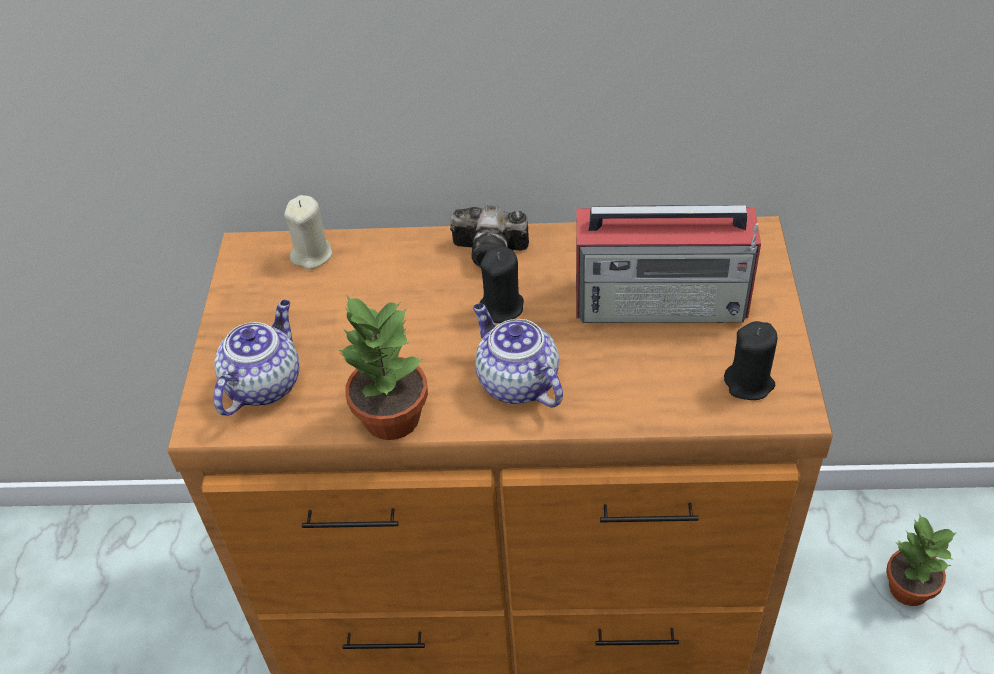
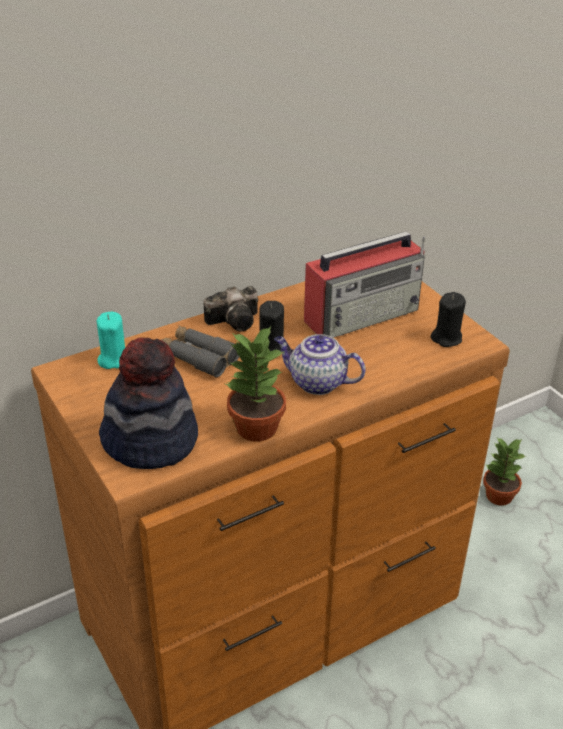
camera: 35 degrees left, 10 degrees down
teapot [214,300,299,416] -> hat [99,338,198,469]
beige candle [284,195,332,269] -> turquoise candle [96,312,125,369]
none -> grey binoculars [161,325,239,378]

